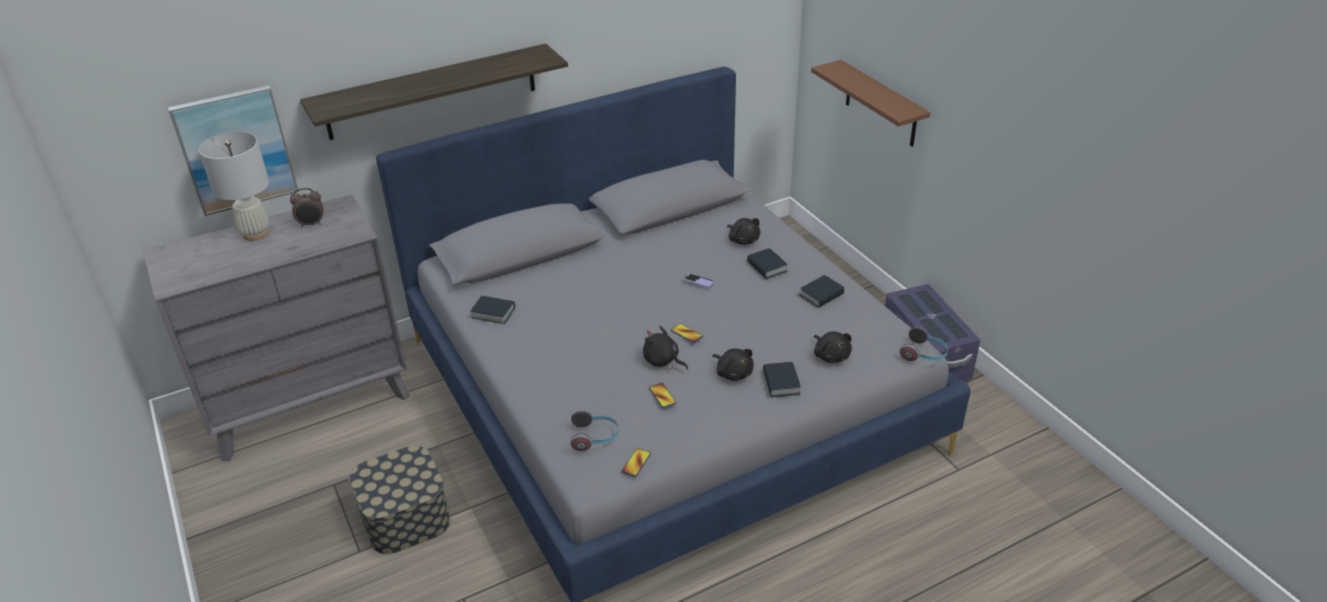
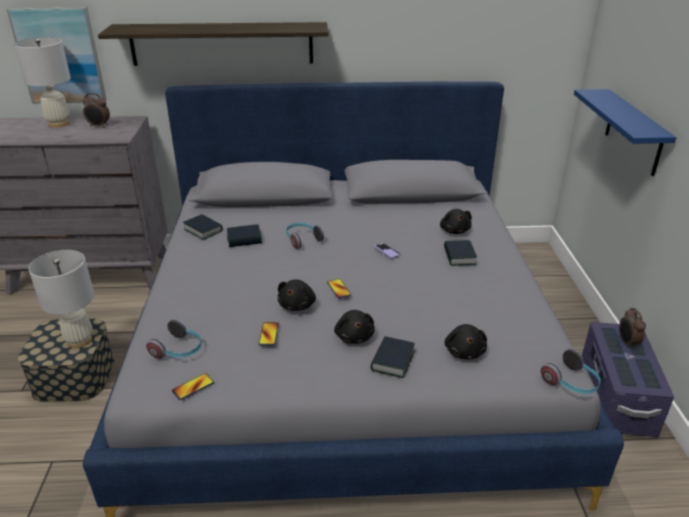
camera: 25 degrees right, 5 degrees down
black plush toy [643,326,688,369] -> black plush toy turned 135 degrees counterclockwise [278,279,316,311]
book [799,275,844,308] -> book moved to [227,224,262,247]
brown shelf [811,60,930,147] -> blue shelf [574,89,677,176]
none -> white table lamp [29,250,94,348]
none -> headphones [286,223,324,249]
none -> alarm clock [619,308,646,348]

